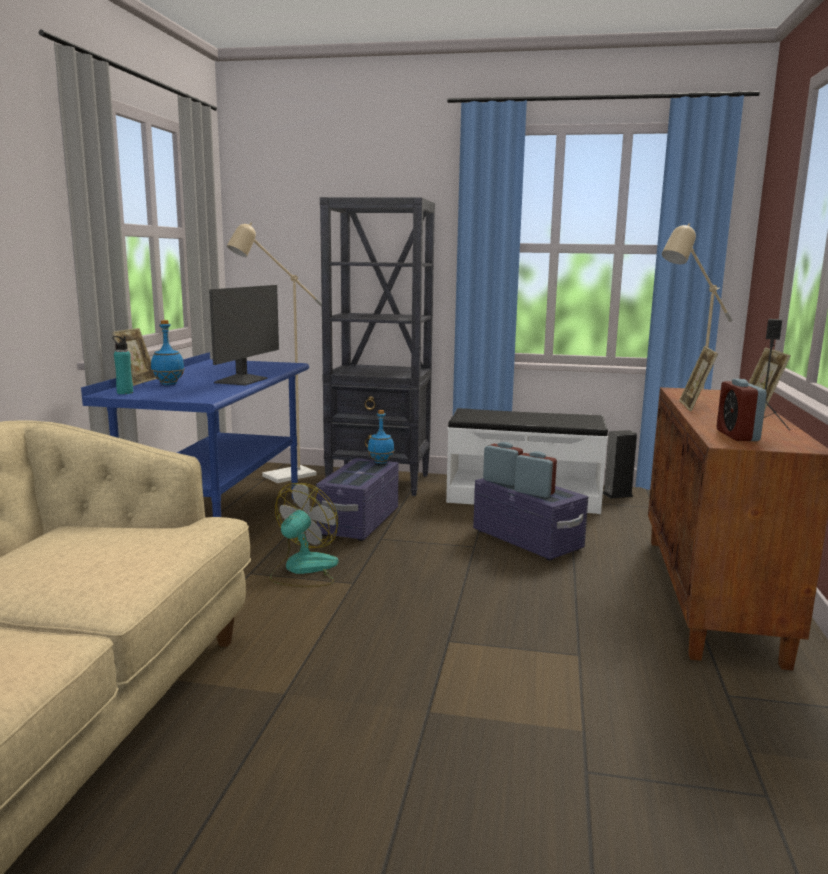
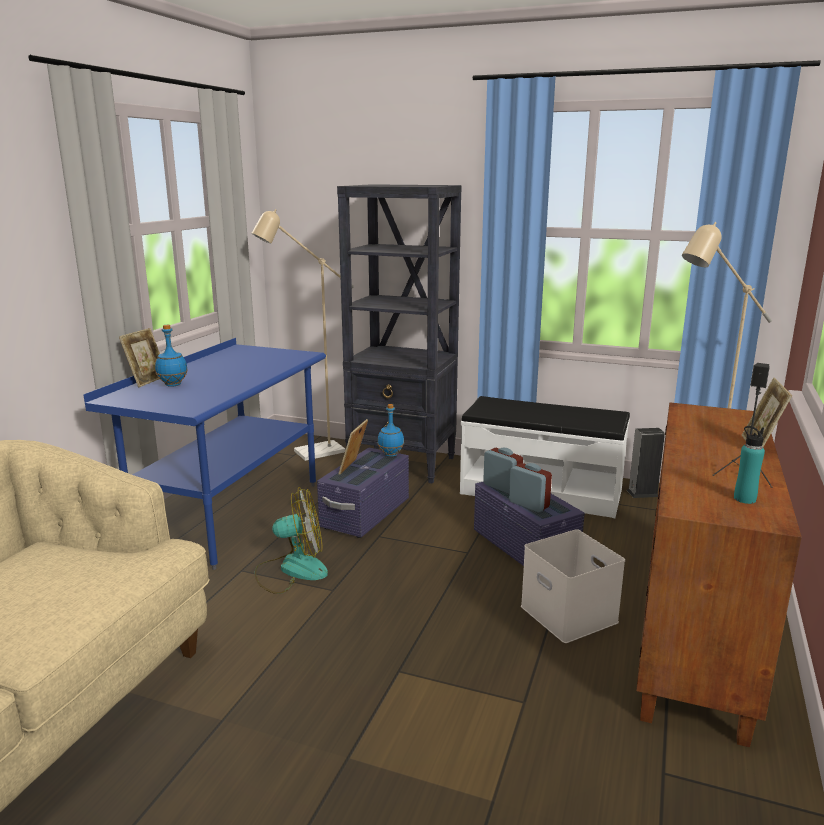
camera: 10 degrees right, 5 degrees up
turquoise bottle [112,336,133,394] -> turquoise bottle moved to [734,426,765,504]
monitor [209,285,279,386] -> none
fan [270,483,339,587] -> fan turned 45 degrees clockwise [255,487,328,594]
picture frame [679,346,718,411] -> picture frame moved to [339,419,368,475]
alarm clock [717,379,767,441] -> none
none -> white storage box [521,529,625,643]

